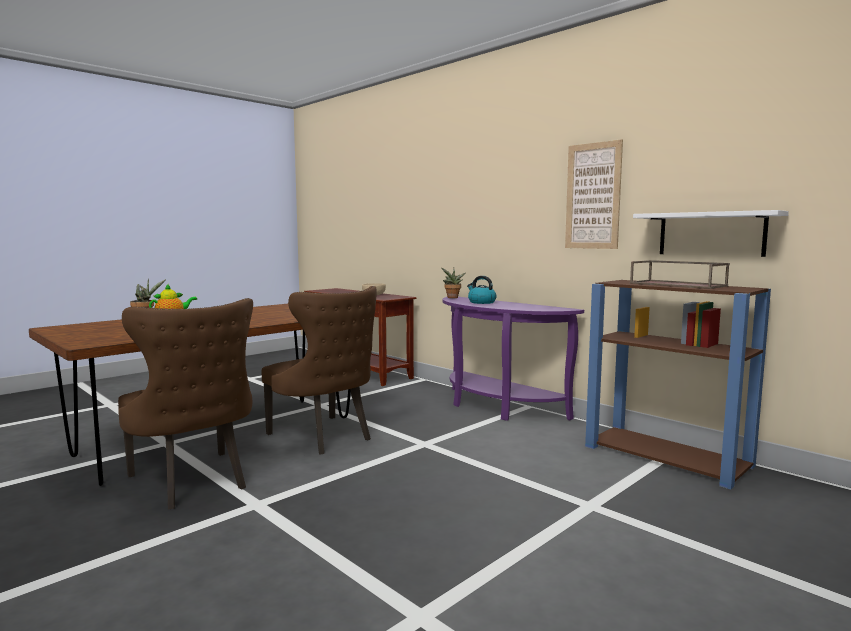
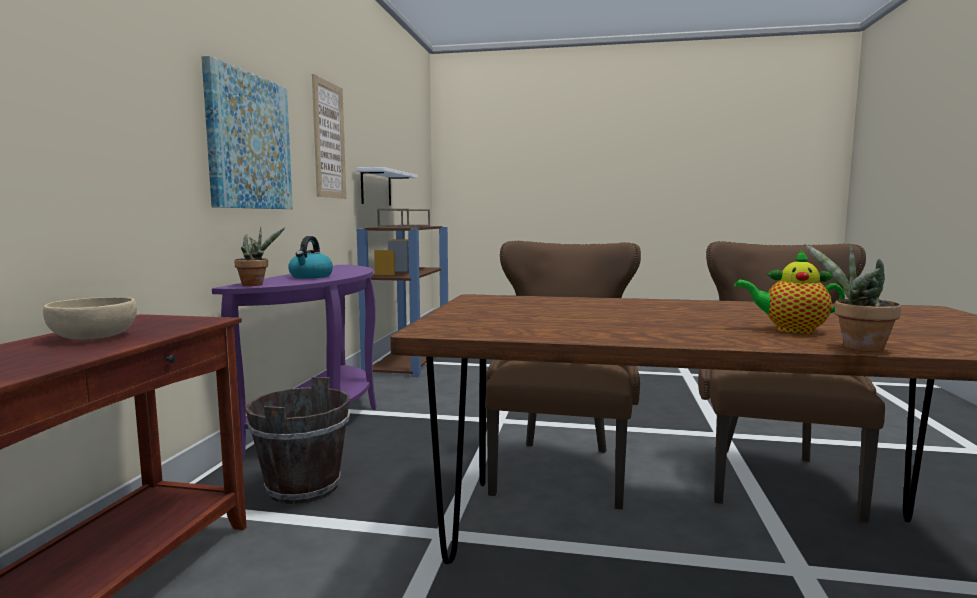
camera: 125 degrees left, 0 degrees up
none -> picture [201,56,293,209]
none -> brown bucket [245,377,350,504]

